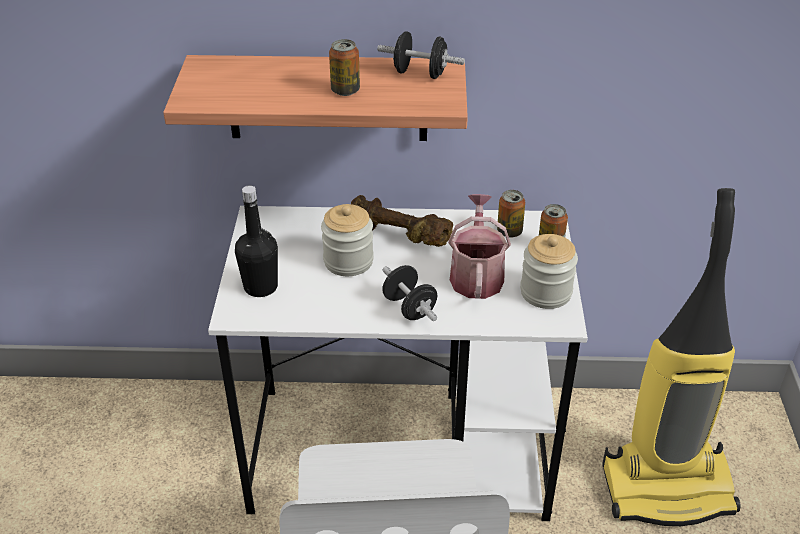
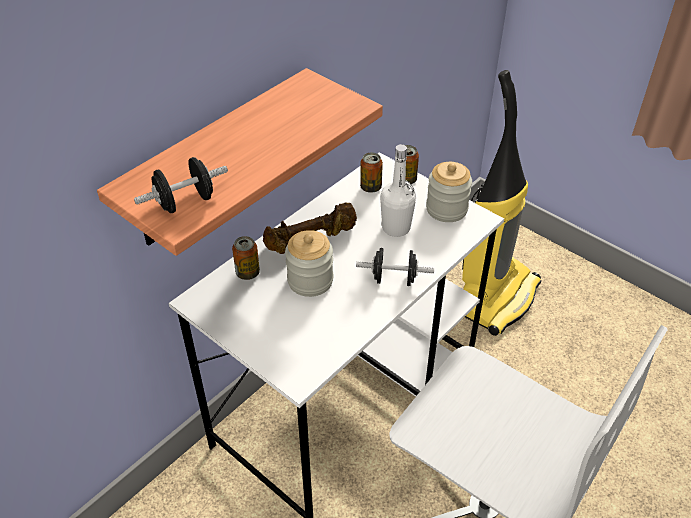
camera: 50 degrees left, 5 degrees up
black bottle [235,185,278,297] -> none
can [329,39,360,96] -> can moved to [232,236,260,280]
black dumbbell [377,31,465,79] -> black dumbbell moved to [134,157,228,213]
watering can [448,194,511,299] -> white bottle [380,144,416,237]

